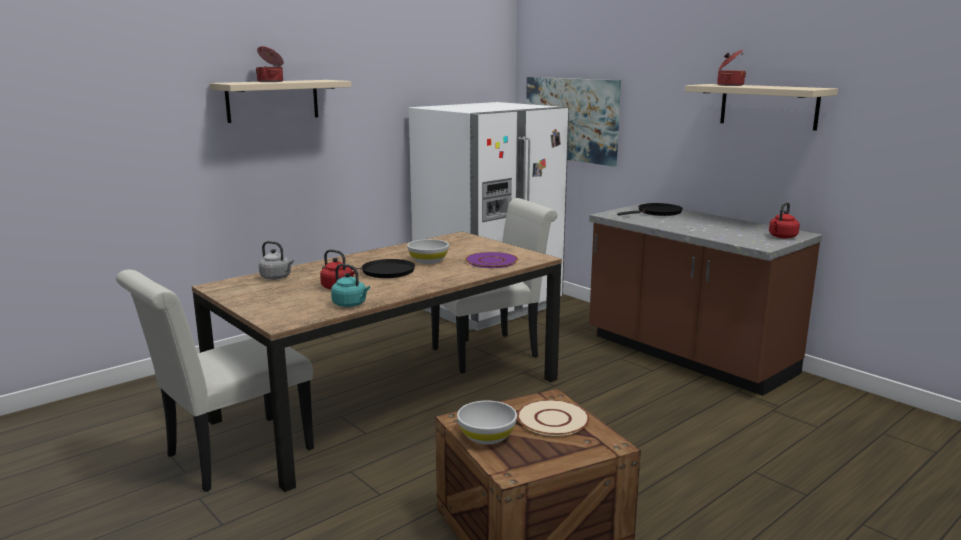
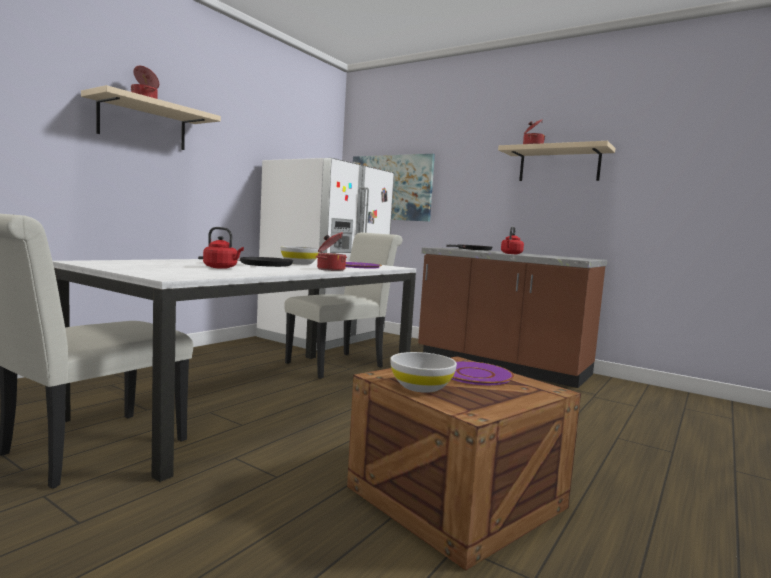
camera: 15 degrees left, 10 degrees down
brown dining table [192,231,562,492] -> white dining table [53,258,416,482]
grey kettle [259,241,294,280] -> none
turquoise kettle [331,264,370,307] -> none
beige plate [517,400,590,436] -> purple plate [452,361,514,385]
red kettle [769,202,800,238] -> red kettle moved to [501,227,524,254]
none -> cooking pot [316,232,347,271]

